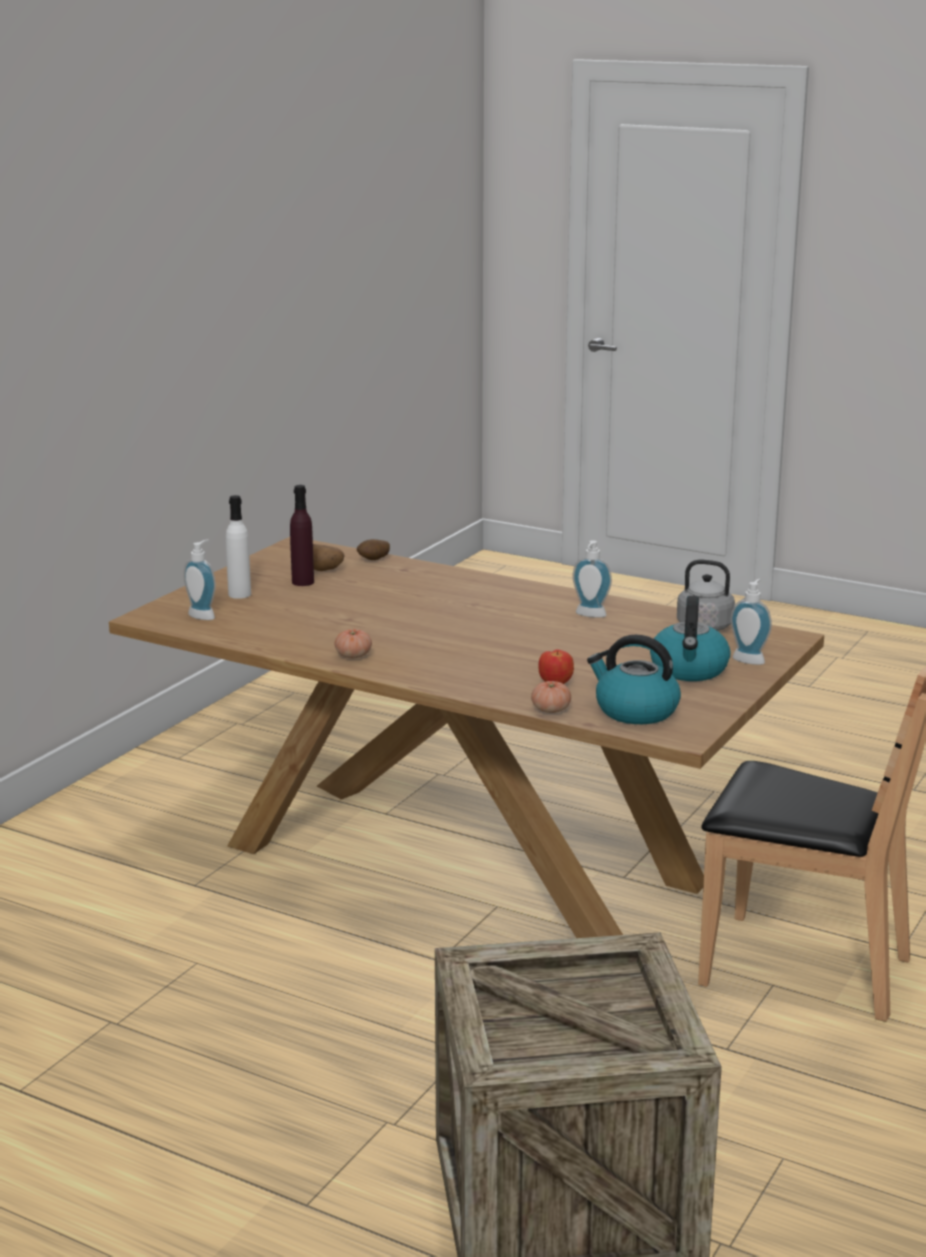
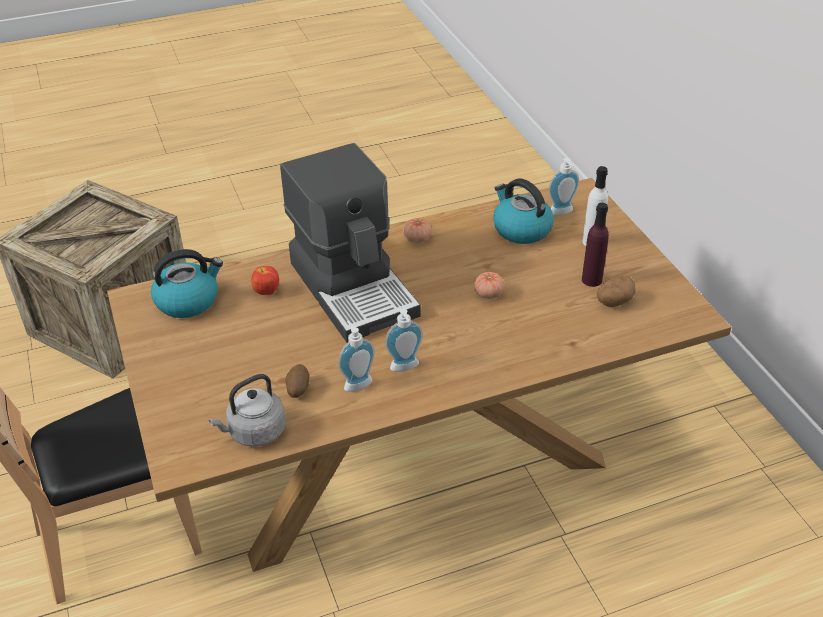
camera: 130 degrees right, 20 degrees up
potato [357,539,390,560] -> potato moved to [285,364,309,398]
tomato [531,681,571,713] -> tomato moved to [474,272,505,299]
kettle [650,596,731,681] -> kettle moved to [493,178,554,244]
soap dispenser [730,579,772,665] -> soap dispenser moved to [385,309,423,372]
none -> coffee machine [280,143,421,343]

